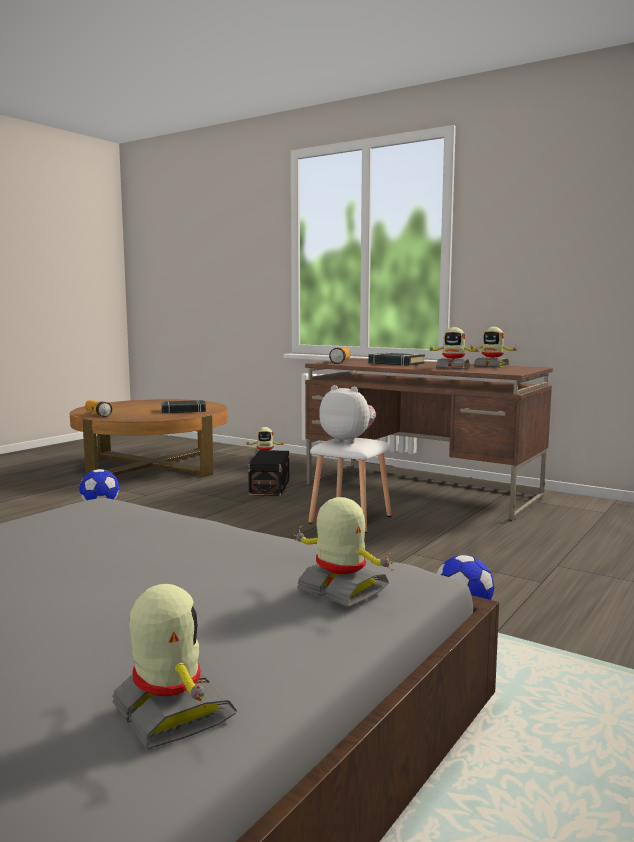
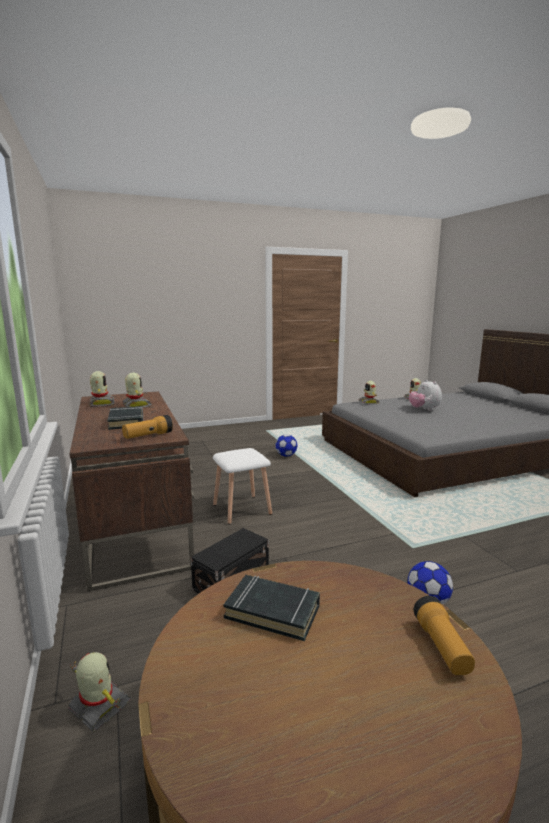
camera: 145 degrees left, 5 degrees up
plush toy [319,385,376,444] -> plush toy moved to [409,379,442,411]

